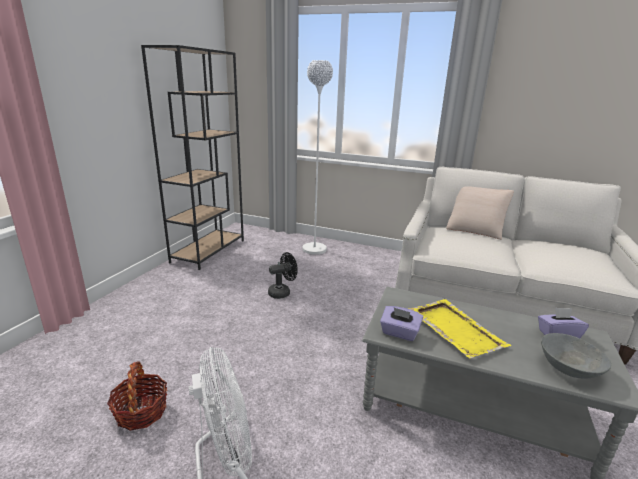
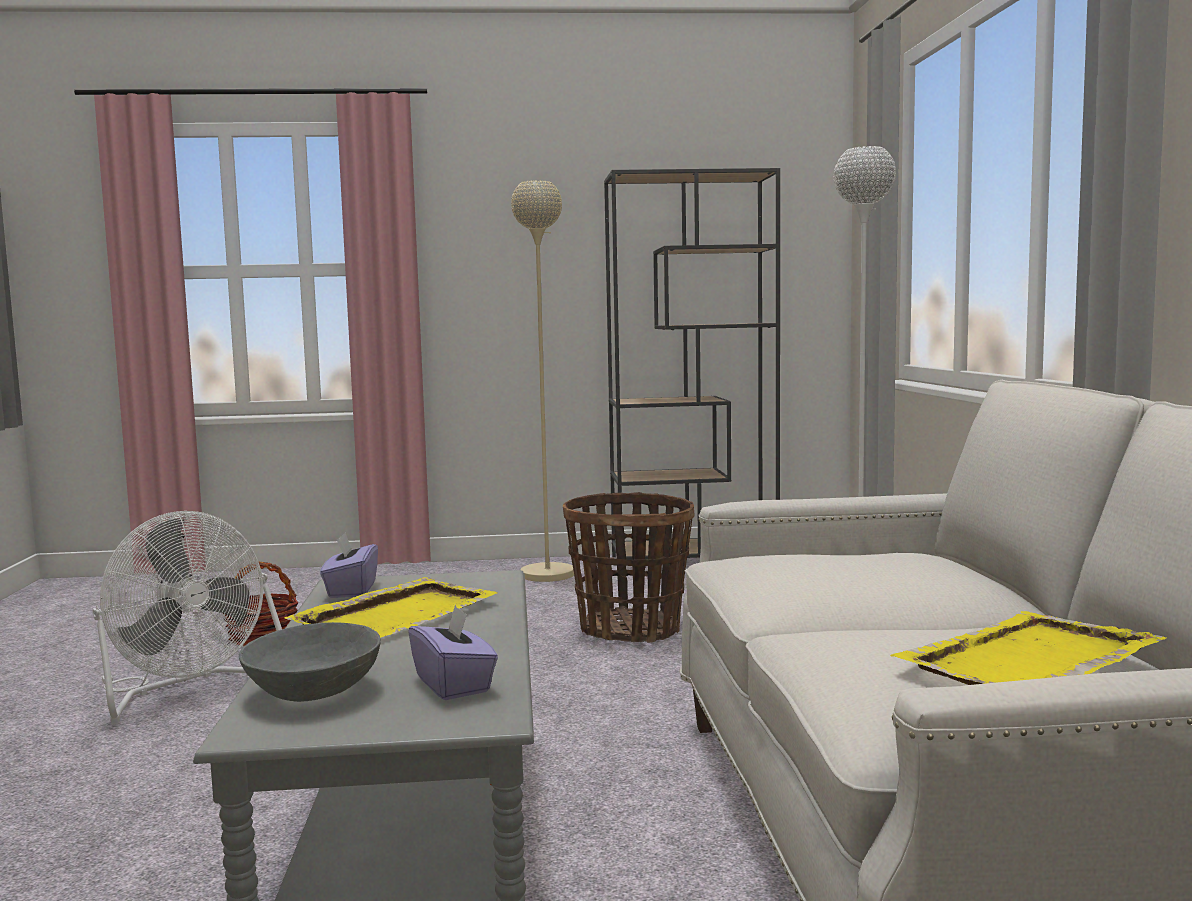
camera: 65 degrees right, 15 degrees down
black fan [268,252,298,299] -> basket [563,492,695,643]
beige pillow [446,186,514,240] -> none
none -> beige floor lamp [511,180,574,582]
none -> yellow tray [890,611,1166,685]

